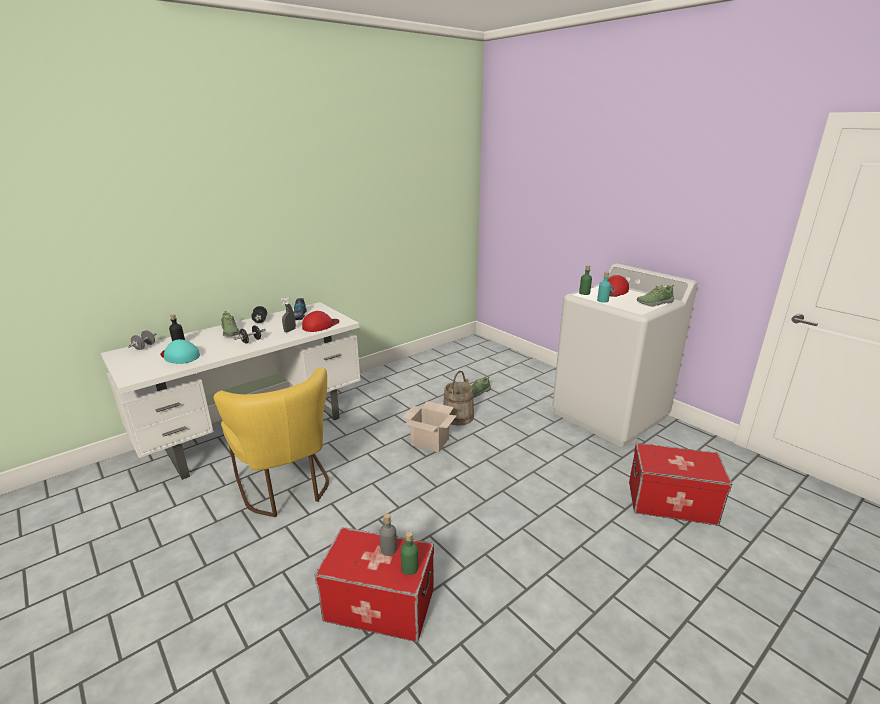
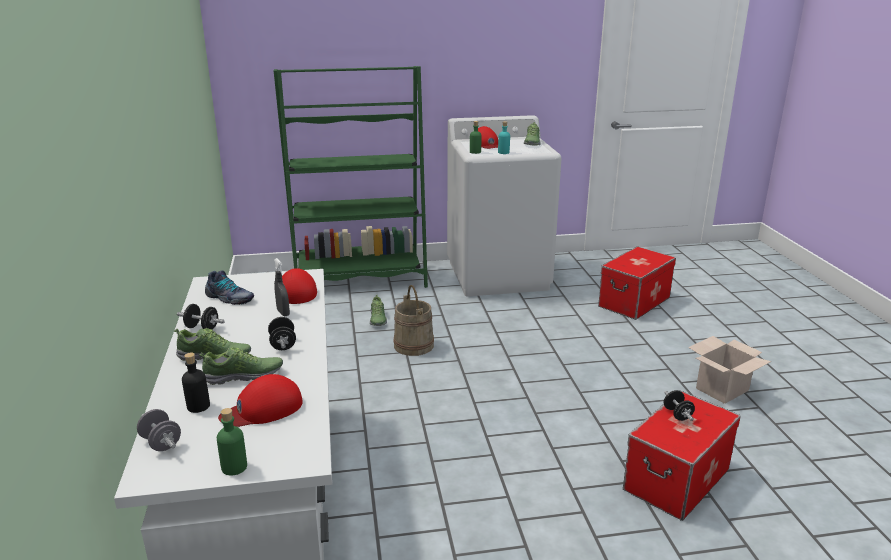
camera: 60 degrees left, 0 degrees up
turquoise cap [160,339,200,364] -> red cap [218,374,303,427]
yellow chair [214,368,329,517] -> none
grey bottle [379,513,397,556] -> black dumbbell [663,390,695,421]
green bottle [401,531,418,575] -> green bottle moved to [217,408,247,476]
cardboard box [403,401,457,452] -> cardboard box moved to [688,336,771,404]
none -> shoe [199,347,283,385]
none -> green bookcase [274,66,428,288]

